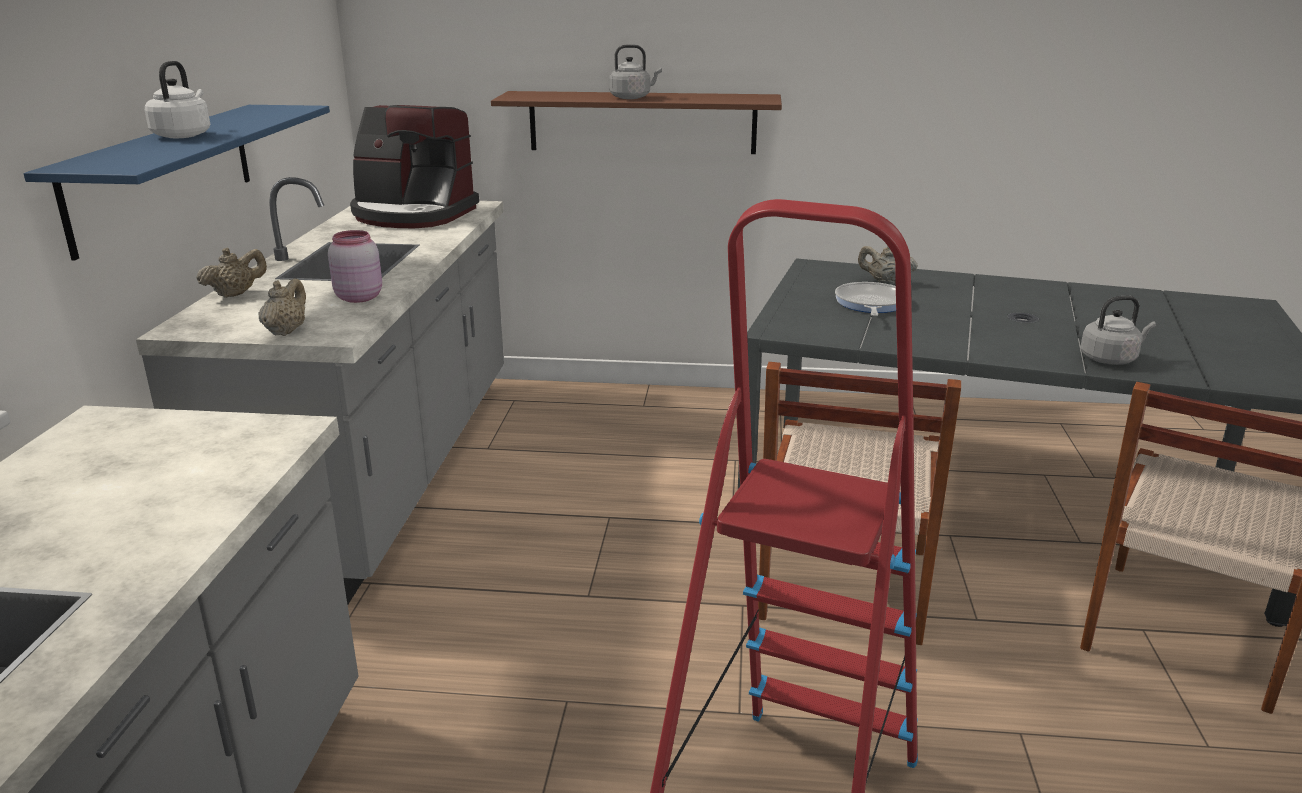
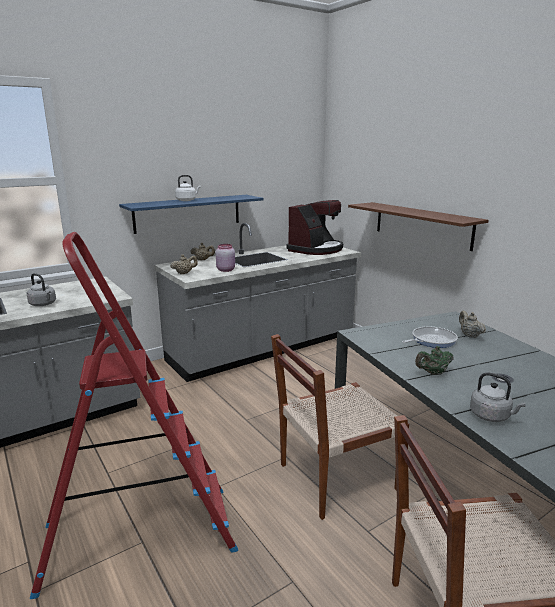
camera: 50 degrees right, 5 degrees down
coffee machine [350,105,479,228] -> coffee machine turned 120 degrees counterclockwise [286,200,343,255]
grey kettle [609,44,662,99] -> grey kettle moved to [27,273,56,306]
none -> green teapot [415,346,454,375]

